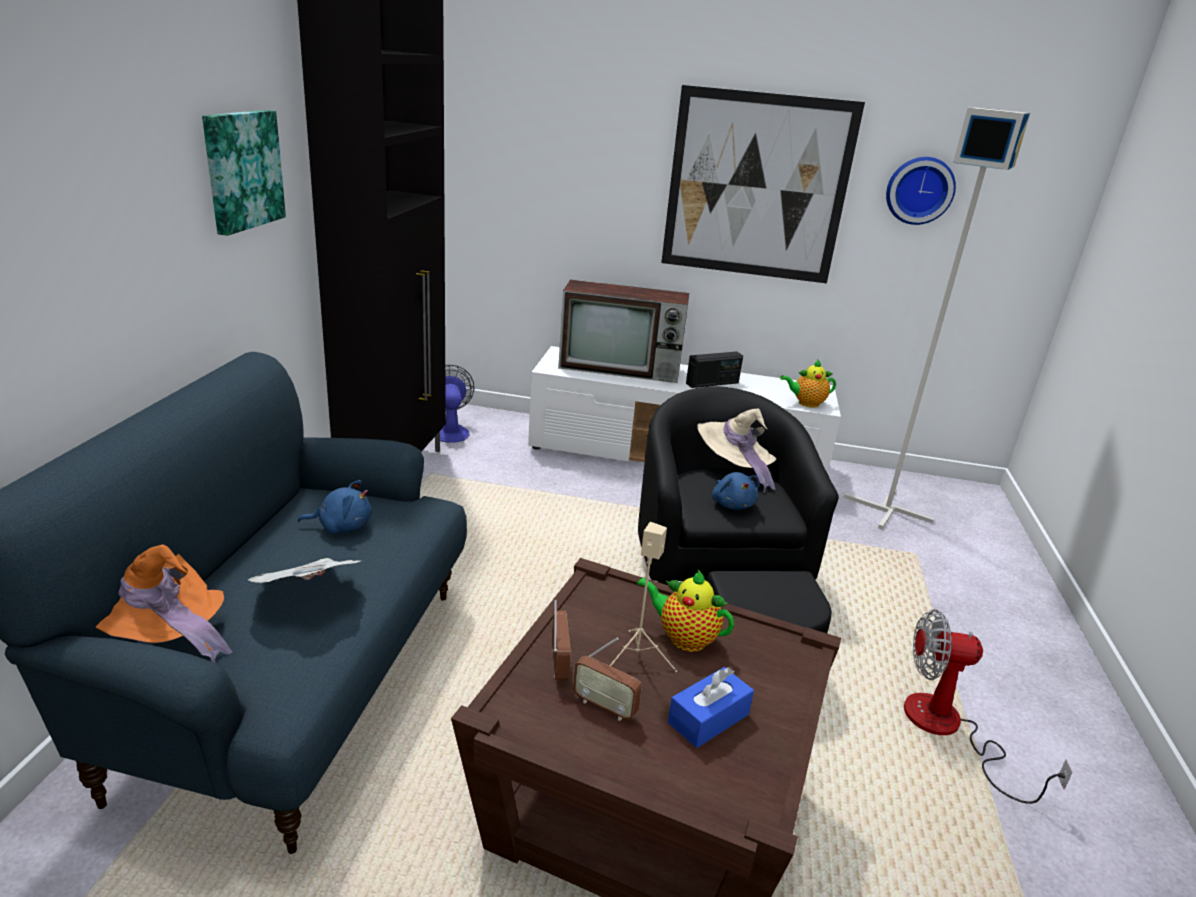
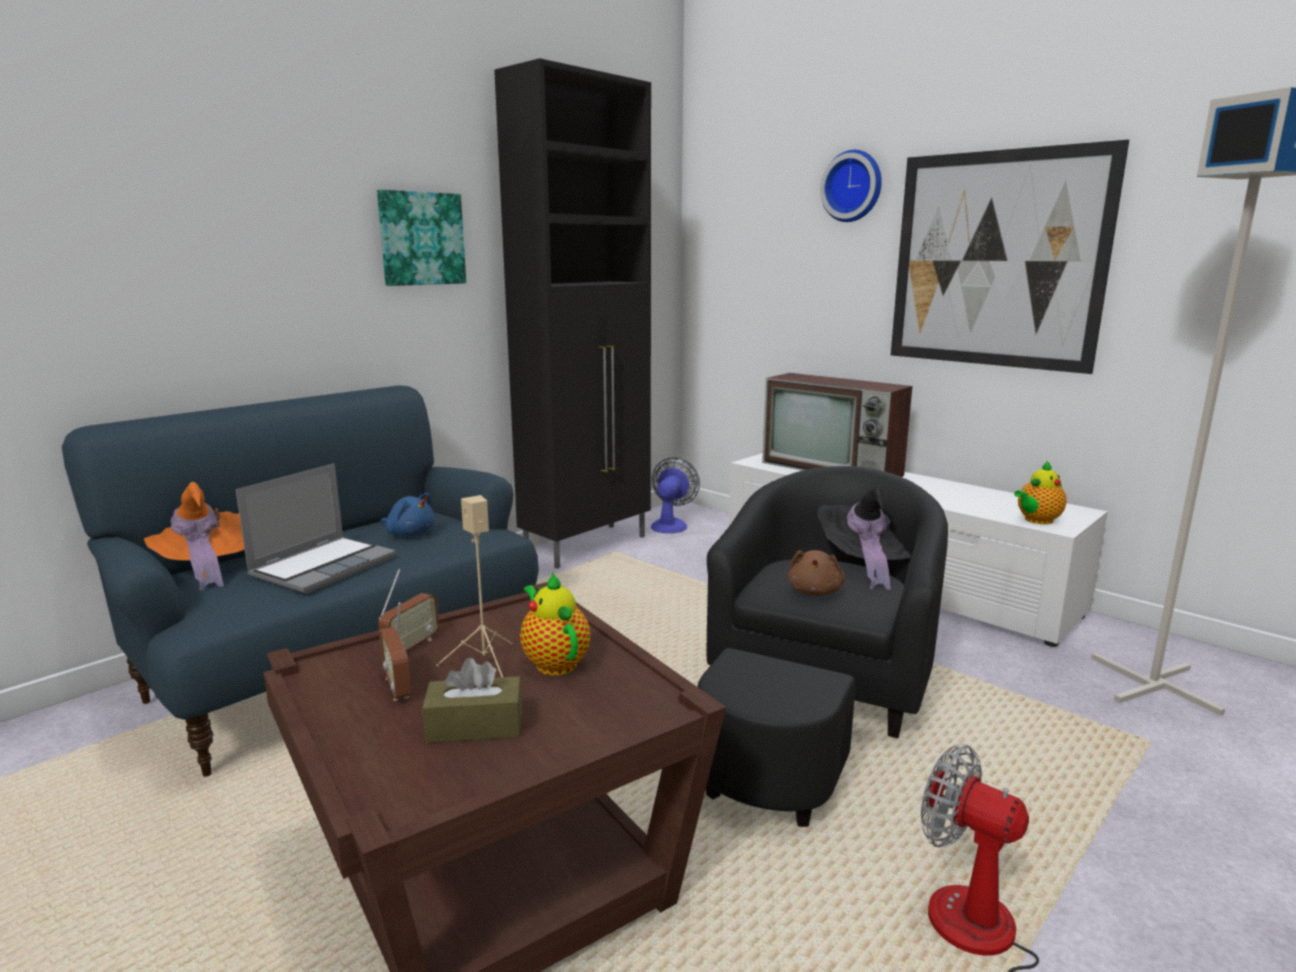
camera: 35 degrees right, 10 degrees down
newspaper [248,558,361,583] -> laptop [236,463,396,594]
blue tissue box [668,667,754,748] -> brown tissue box [422,658,522,743]
radio [686,351,743,388] -> none
beige hat [697,409,776,493] -> black hat [818,486,911,590]
blue plush toy [712,472,759,510] -> brown plush toy [788,550,845,596]
teapot [780,359,836,408] -> teapot turned 60 degrees counterclockwise [1014,461,1067,524]
wall clock [886,157,956,225] -> wall clock moved to [820,150,882,222]

